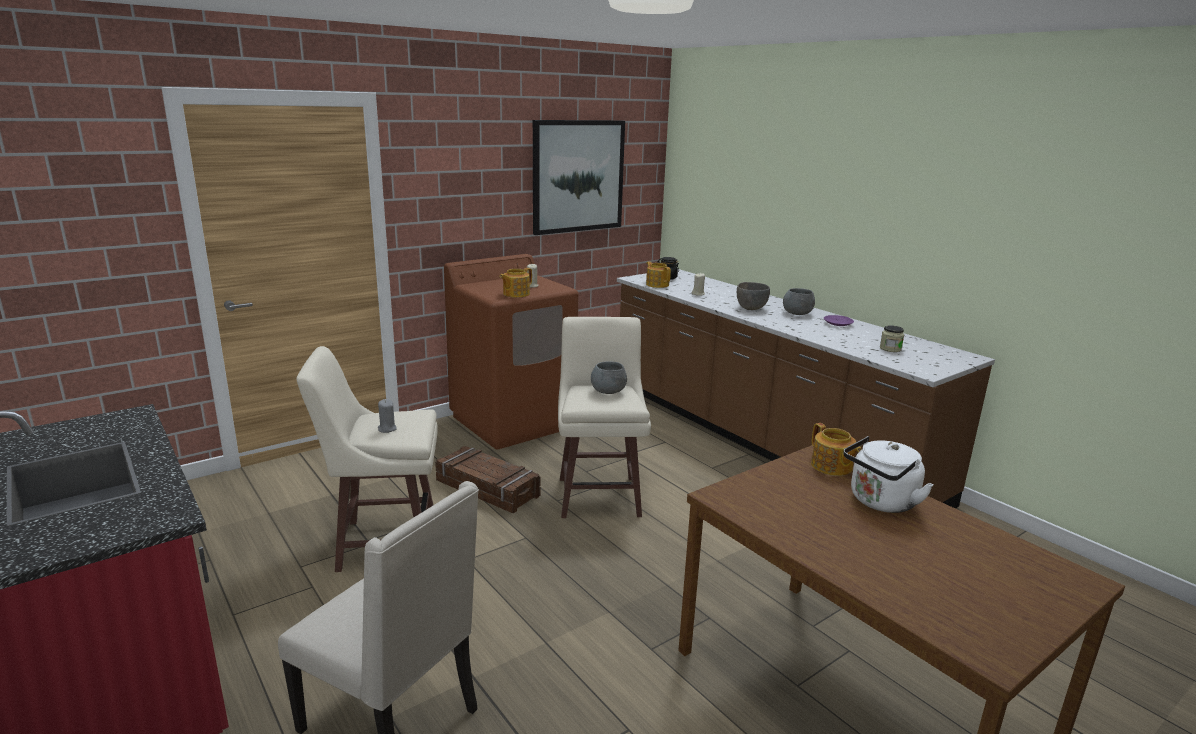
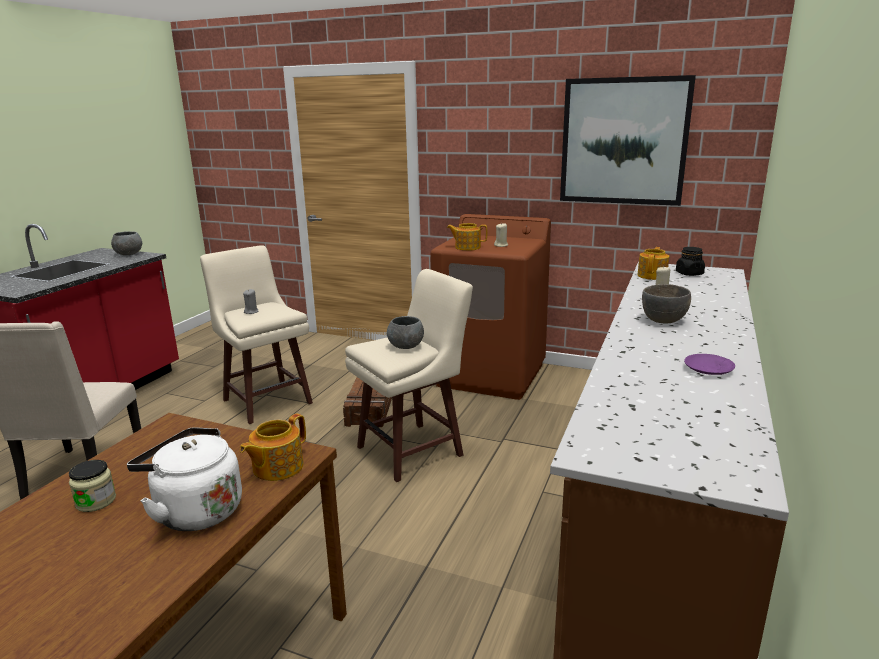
camera: 60 degrees right, 0 degrees up
grey bowl [783,288,815,315] -> grey bowl moved to [111,231,142,255]
jar [880,325,904,352] -> jar moved to [69,460,116,512]

